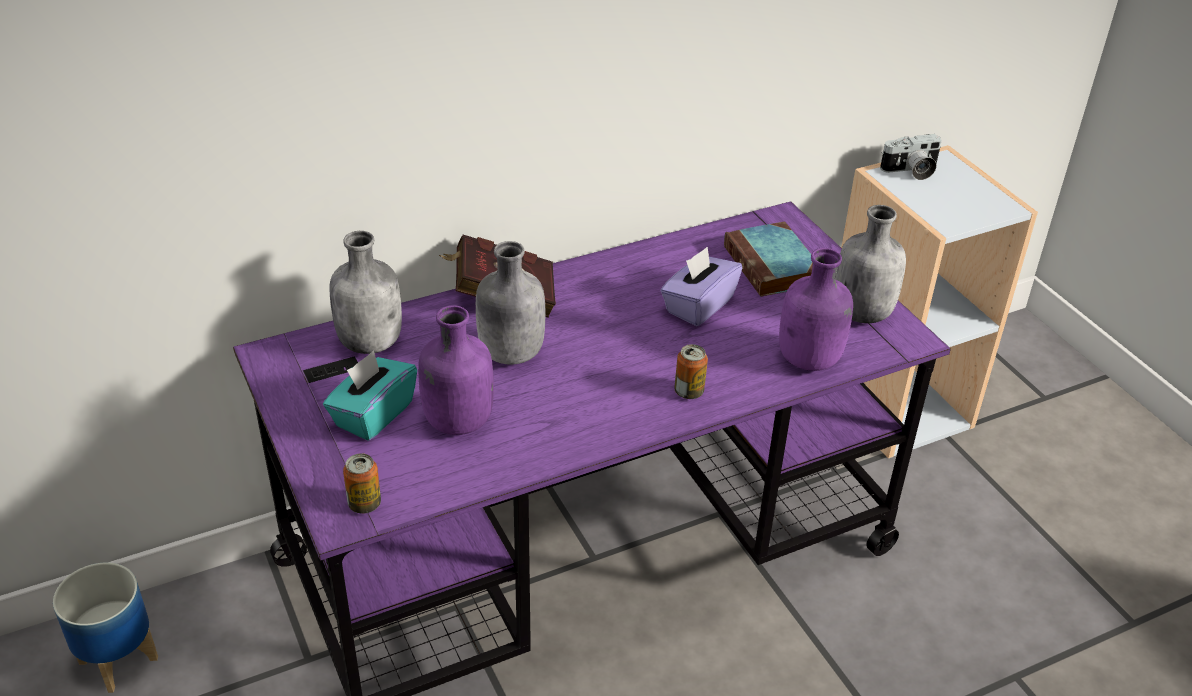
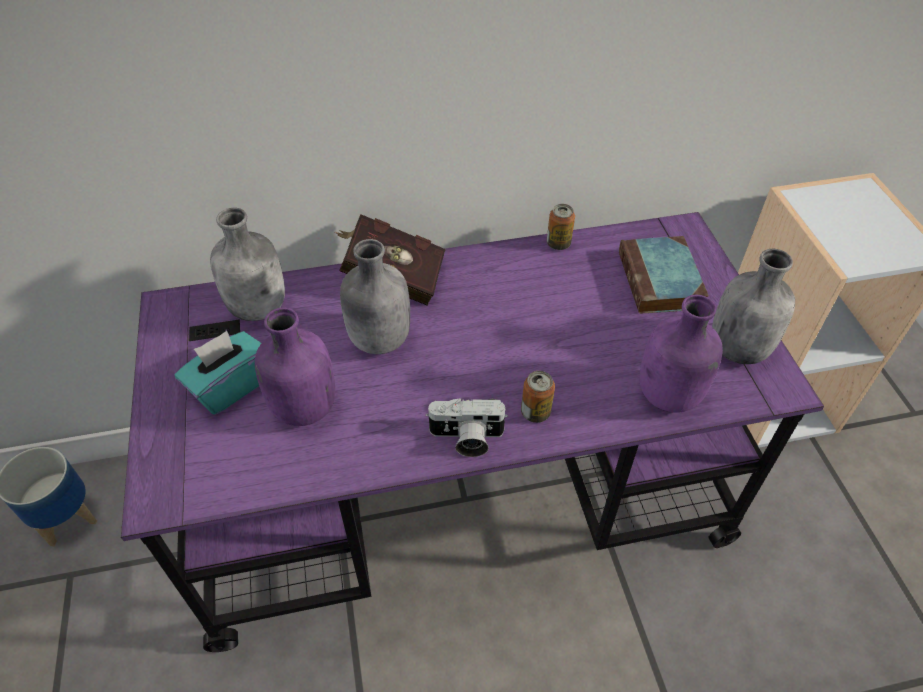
camera: 15 degrees right, 10 degrees up
can [343,453,381,514] -> can moved to [547,204,575,250]
purple tissue box [660,247,742,326] -> none
camera [880,134,942,180] -> camera moved to [426,398,508,457]

